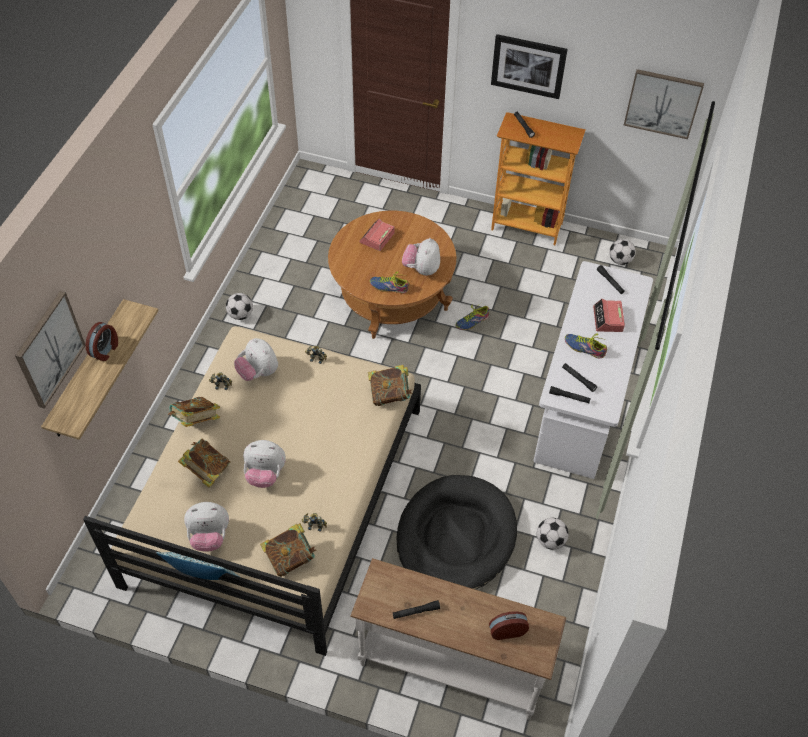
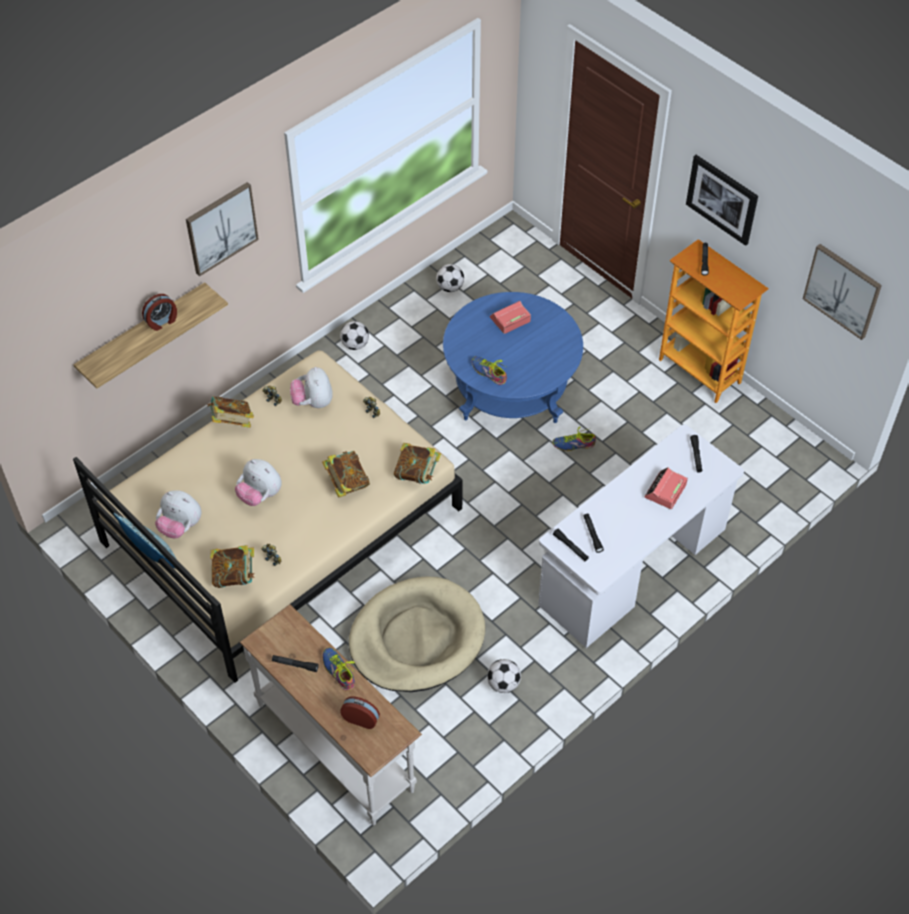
camera: 30 degrees right, 0 degrees up
picture [15,291,86,409] -> picture moved to [186,182,259,276]
book [178,439,230,488] -> book moved to [322,451,370,498]
brown coffee table [328,211,456,339] -> blue coffee table [443,292,583,423]
black dog bed [396,475,517,590] -> beige dog bed [349,576,485,692]
plush toy [402,238,440,276] -> none
shoe [565,334,607,358] -> shoe moved to [323,648,356,691]
football [609,239,636,265] -> football moved to [436,264,464,292]

